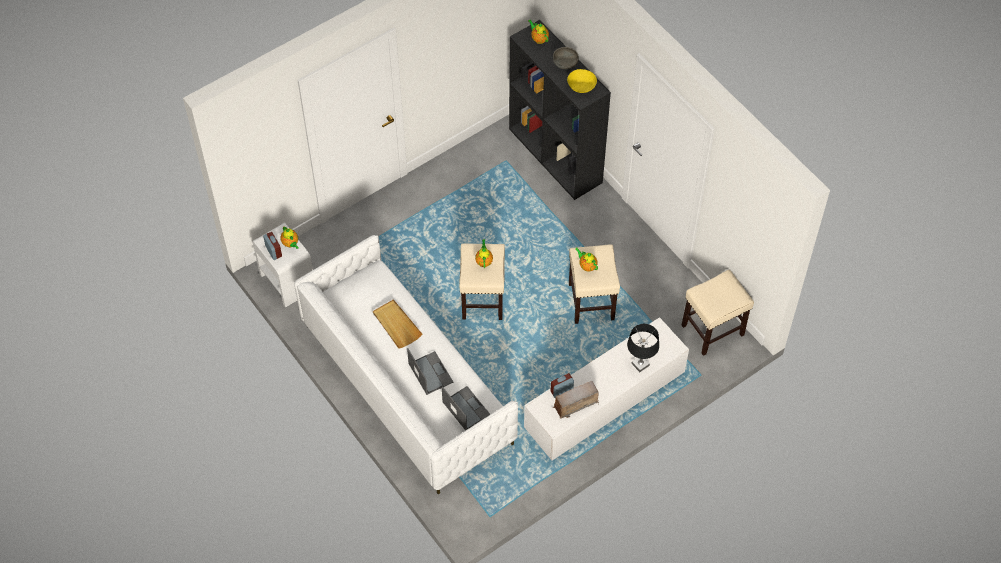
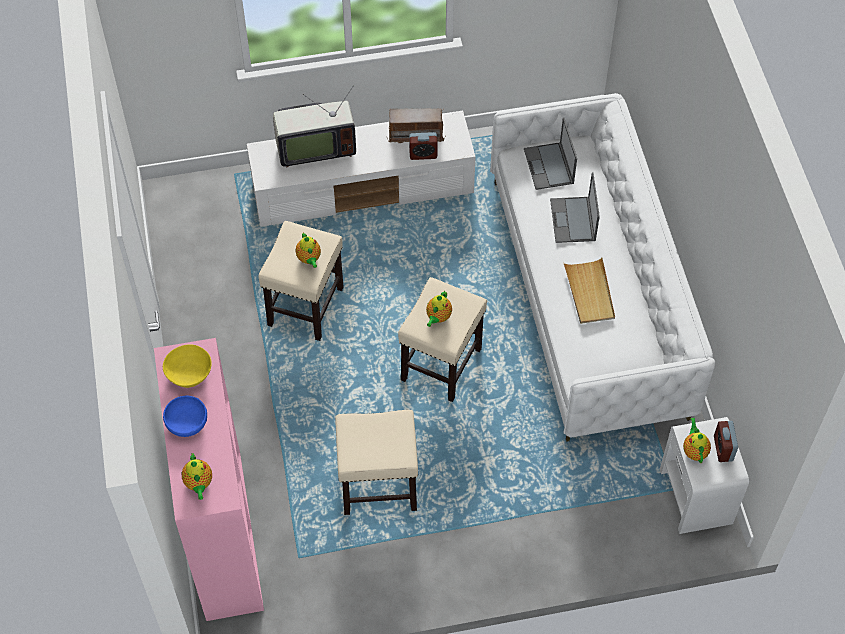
camera: 155 degrees left, 0 degrees up
black bookcase [509,20,611,200] -> pink bookcase [154,338,264,621]
grey bowl [553,47,579,69] -> blue bowl [163,396,207,437]
black table lamp [627,324,659,372] -> television [273,85,356,167]
beige stool [682,270,754,356] -> beige stool moved to [335,410,418,515]

